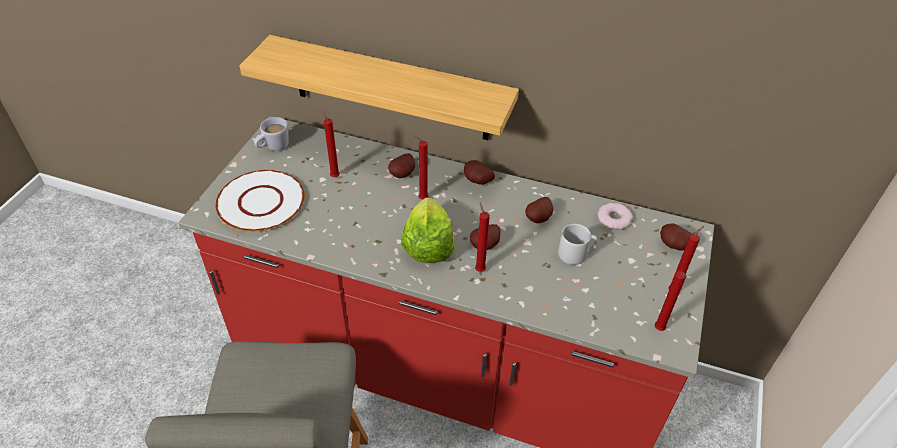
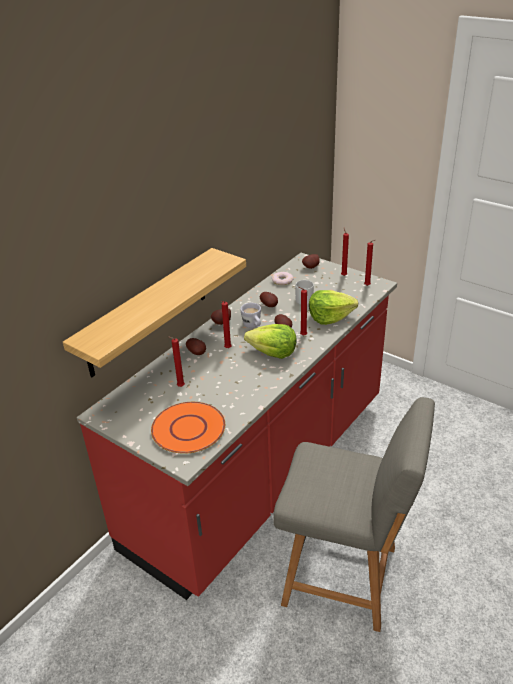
camera: 70 degrees left, 10 degrees down
white plate [215,170,305,231] -> orange plate [151,402,225,454]
white mug [254,117,289,151] -> white mug moved to [240,303,261,328]
none -> lettuce [309,290,358,325]

